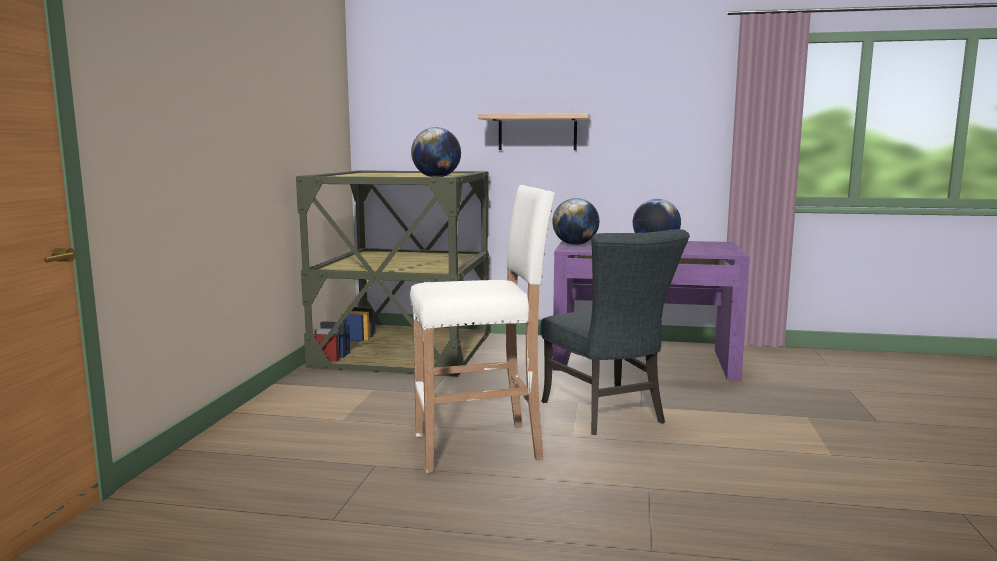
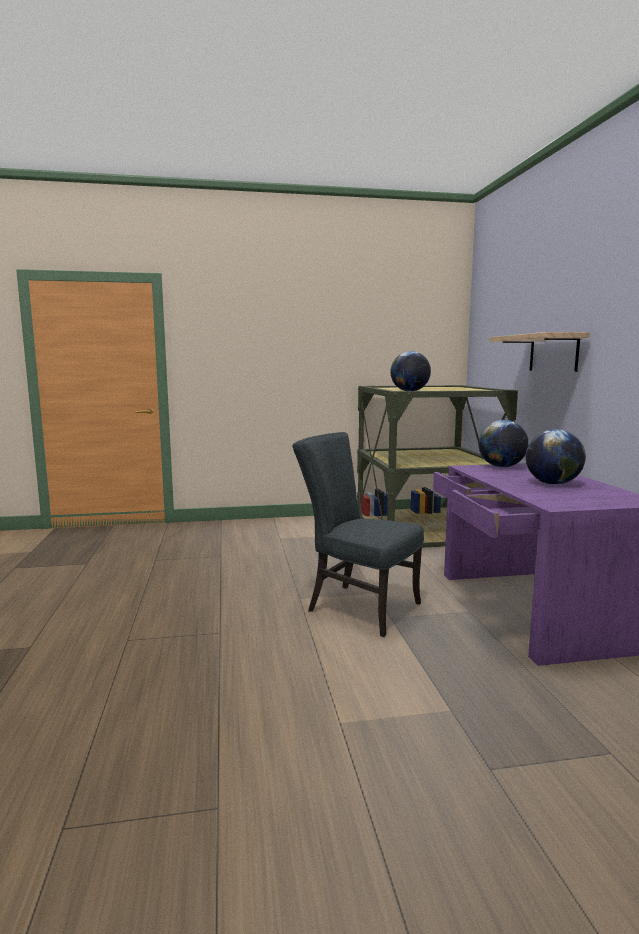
camera: 70 degrees right, 0 degrees up
white stool [410,185,555,473] -> none
grey chair [541,229,690,435] -> grey chair turned 75 degrees clockwise [292,432,424,637]

